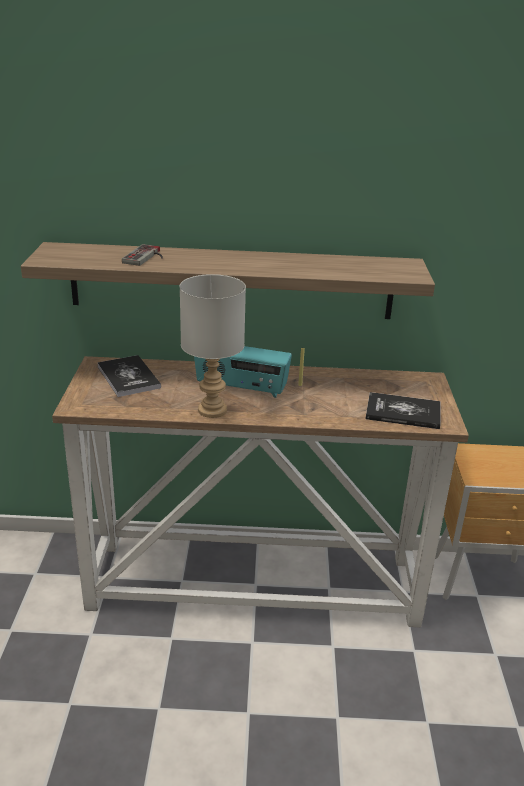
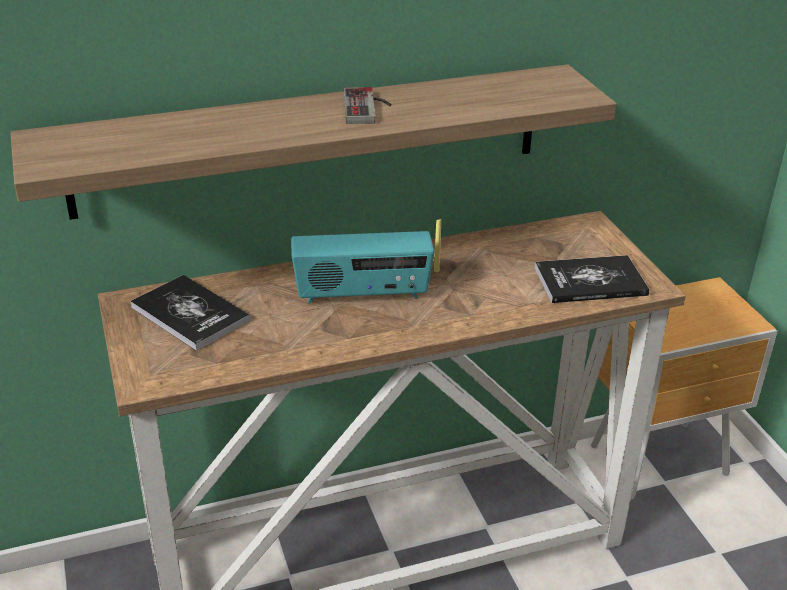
camera: 20 degrees left, 5 degrees up
game controller [122,244,163,266] -> game controller moved to [344,87,391,124]
grey table lamp [180,274,246,418] -> none

